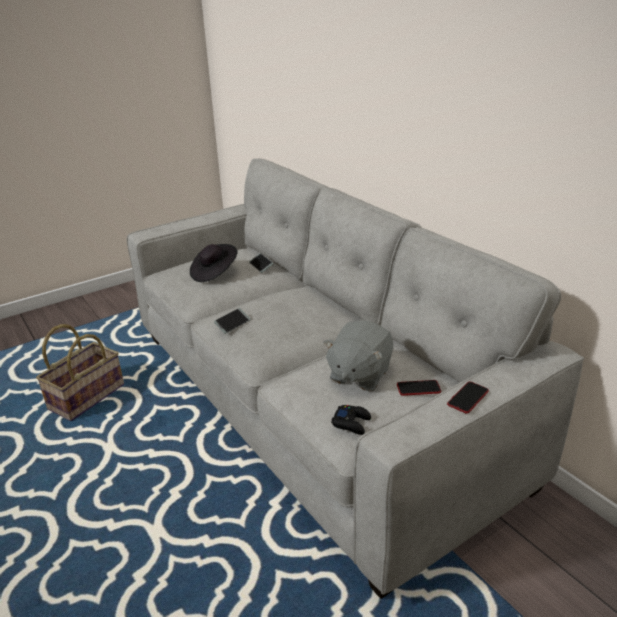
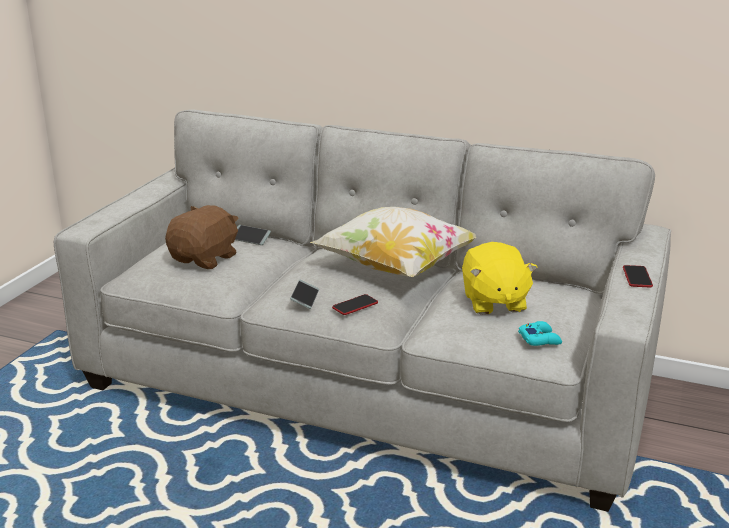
camera: 35 degrees left, 5 degrees down
basket [36,324,124,421] -> none
black hat [190,244,238,282] -> brown plush toy [165,205,239,269]
grey plush toy [323,321,393,391] -> yellow plush toy [462,242,538,315]
black game controller [331,405,371,435] -> turquoise game controller [518,321,562,346]
phone [397,380,441,396] -> phone moved to [332,294,378,315]
none -> pillow [310,207,476,277]

